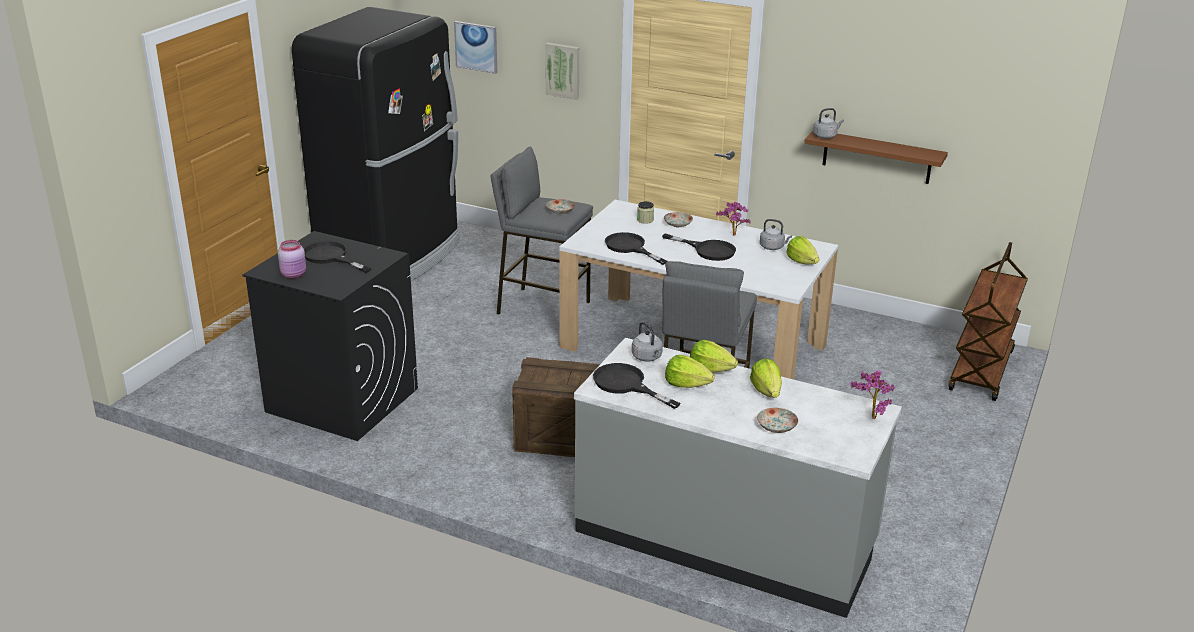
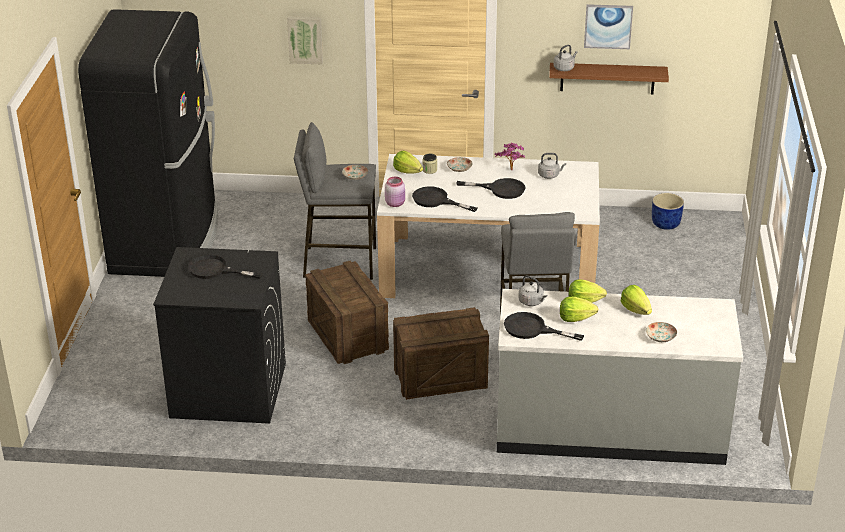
camera: 20 degrees left, 5 degrees up
pink jar [278,240,306,279] -> pink jar moved to [385,177,405,207]
picture [454,21,497,74] -> picture moved to [584,4,633,49]
lettuce [786,236,819,264] -> lettuce moved to [393,151,423,174]
potted plant [850,371,895,419] -> none
brown cart [948,242,1028,401] -> none
none -> crate [305,261,389,364]
none -> blue planter [652,193,684,230]

